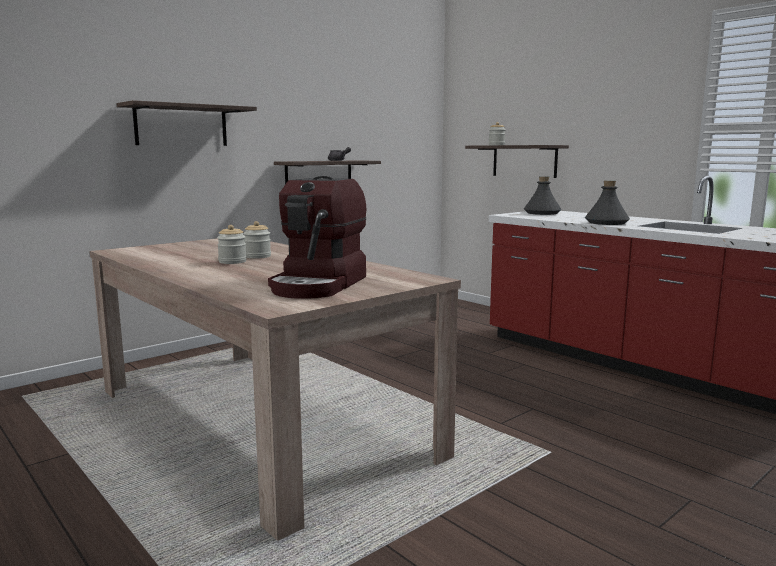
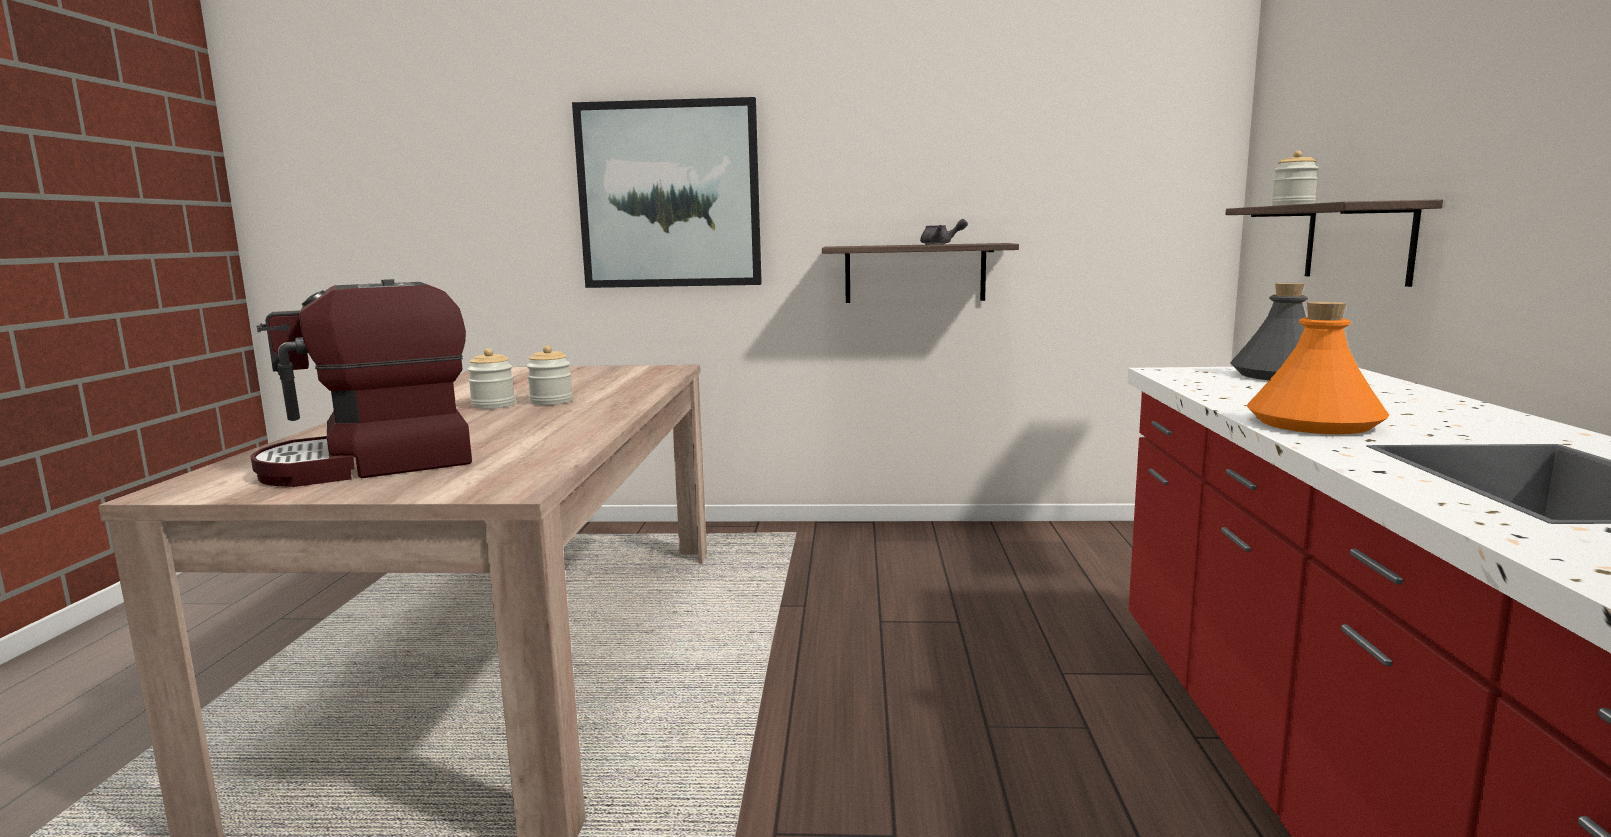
camera: 45 degrees right, 0 degrees up
shelf [116,100,257,146] -> picture [572,97,762,288]
grey bottle [585,180,630,225] -> orange bottle [1247,301,1389,434]

